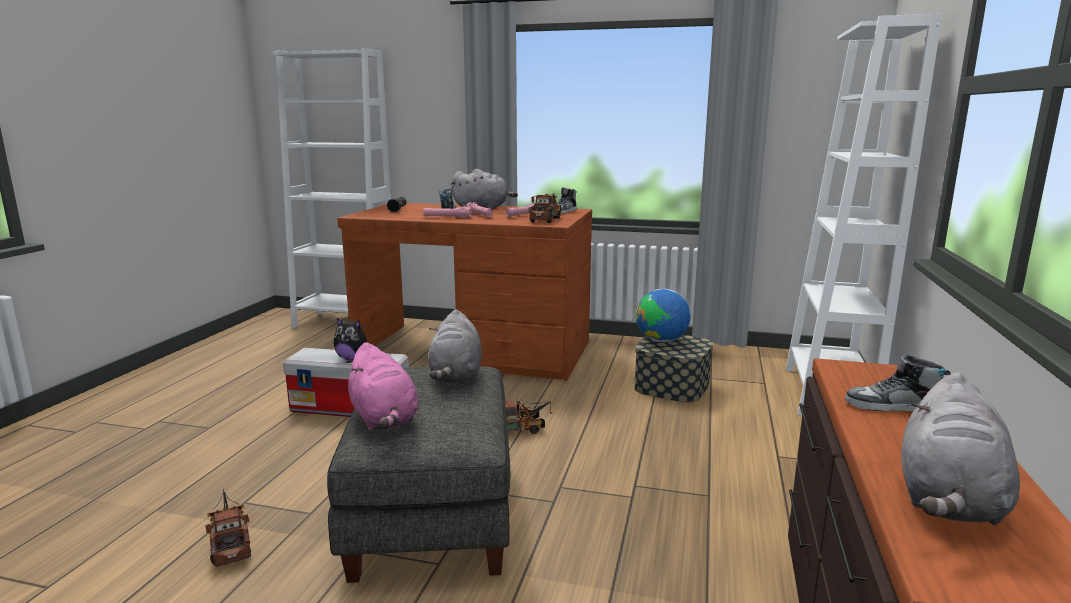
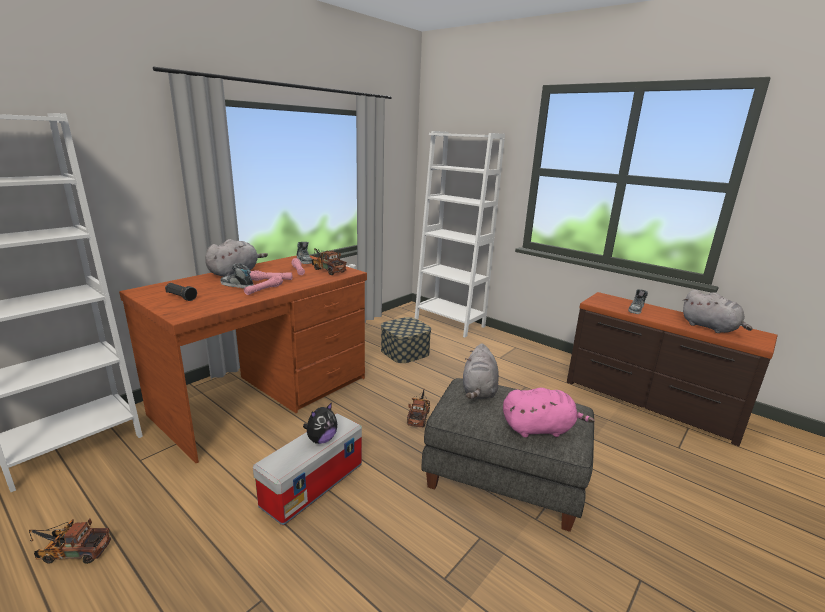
camera: 65 degrees left, 5 degrees up
toy truck [205,489,251,567] -> toy truck moved to [29,518,111,564]
grey plush toy [428,309,482,383] -> grey plush toy turned 75 degrees clockwise [463,343,499,399]
globe [636,289,691,342] -> none

